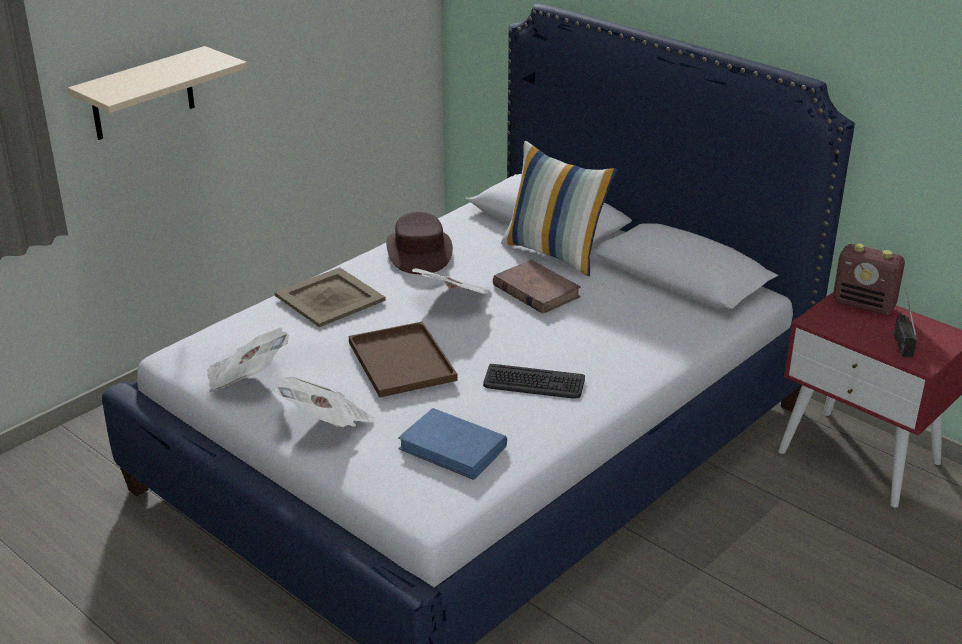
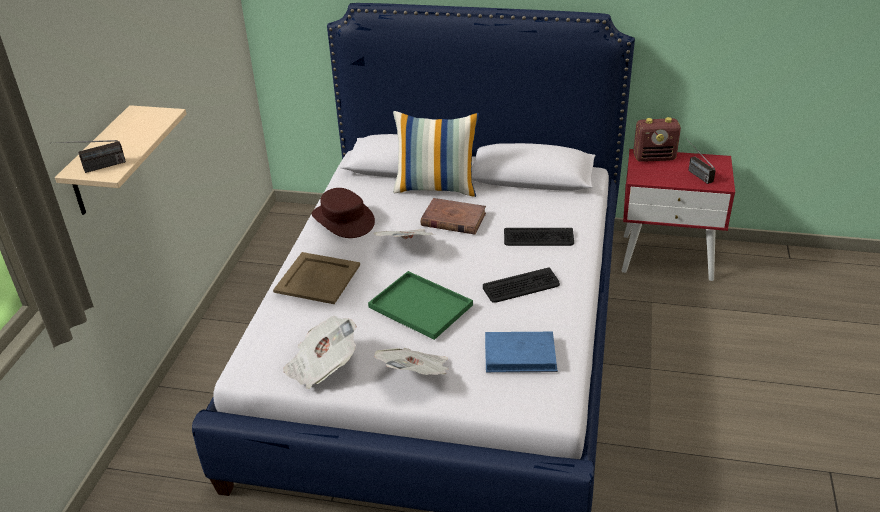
camera: 30 degrees left, 5 degrees up
brown tray [349,321,458,398] -> green tray [368,271,473,340]
none -> radio [50,140,126,173]
none -> keyboard [504,228,574,246]

